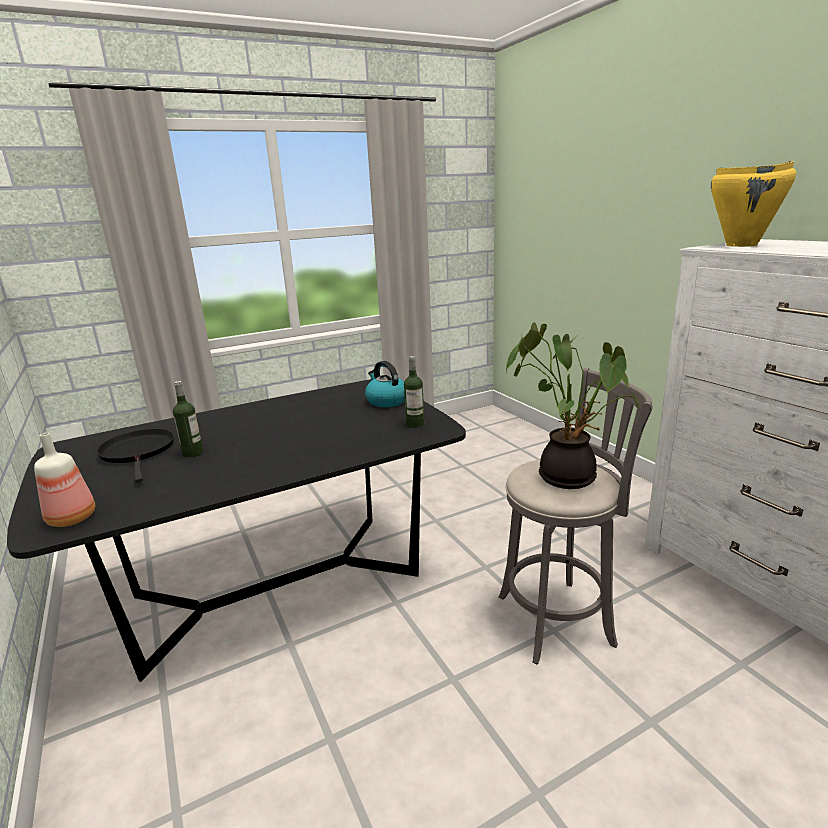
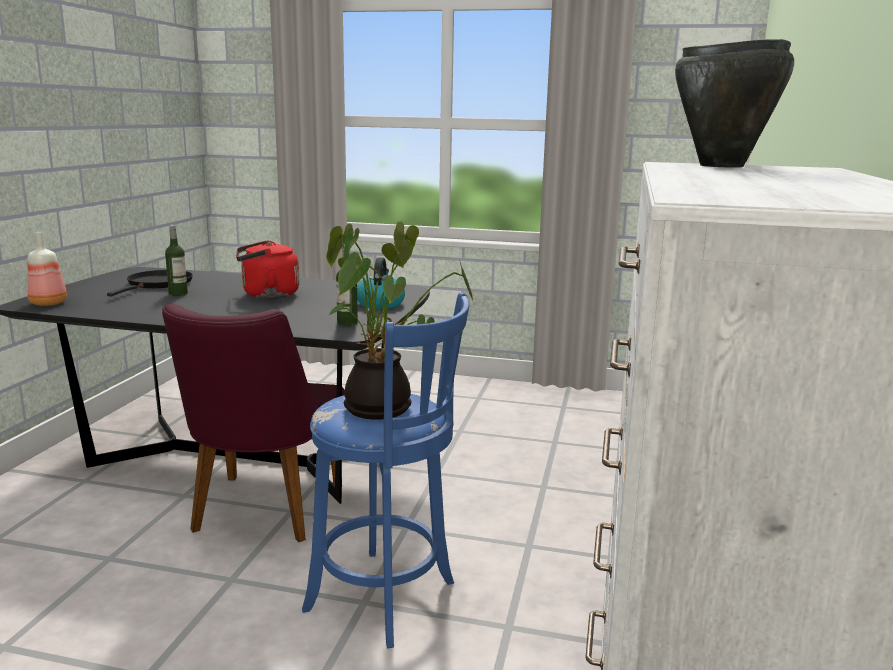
camera: 40 degrees right, 5 degrees down
grey stool [499,368,653,665] -> blue stool [302,292,469,648]
yellow cooking pot [711,161,796,247] -> black cooking pot [675,39,794,168]
none -> purple chair [162,304,345,542]
none -> red kettle [236,240,299,299]

